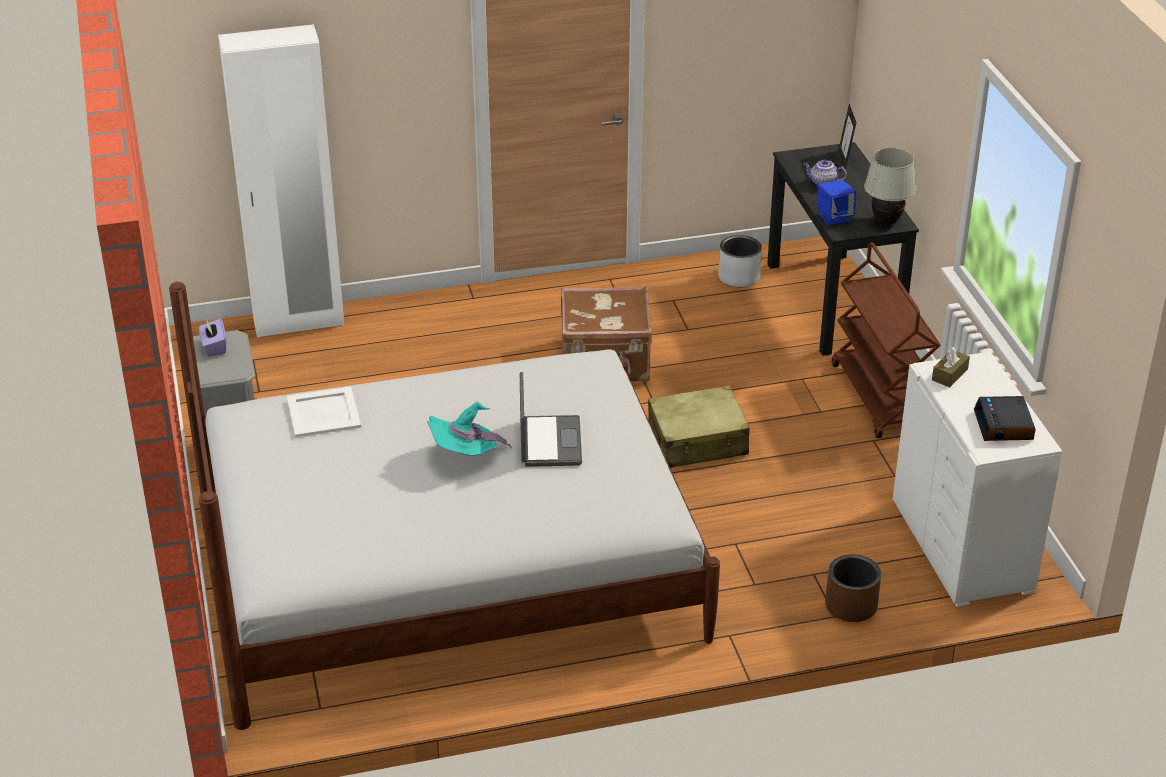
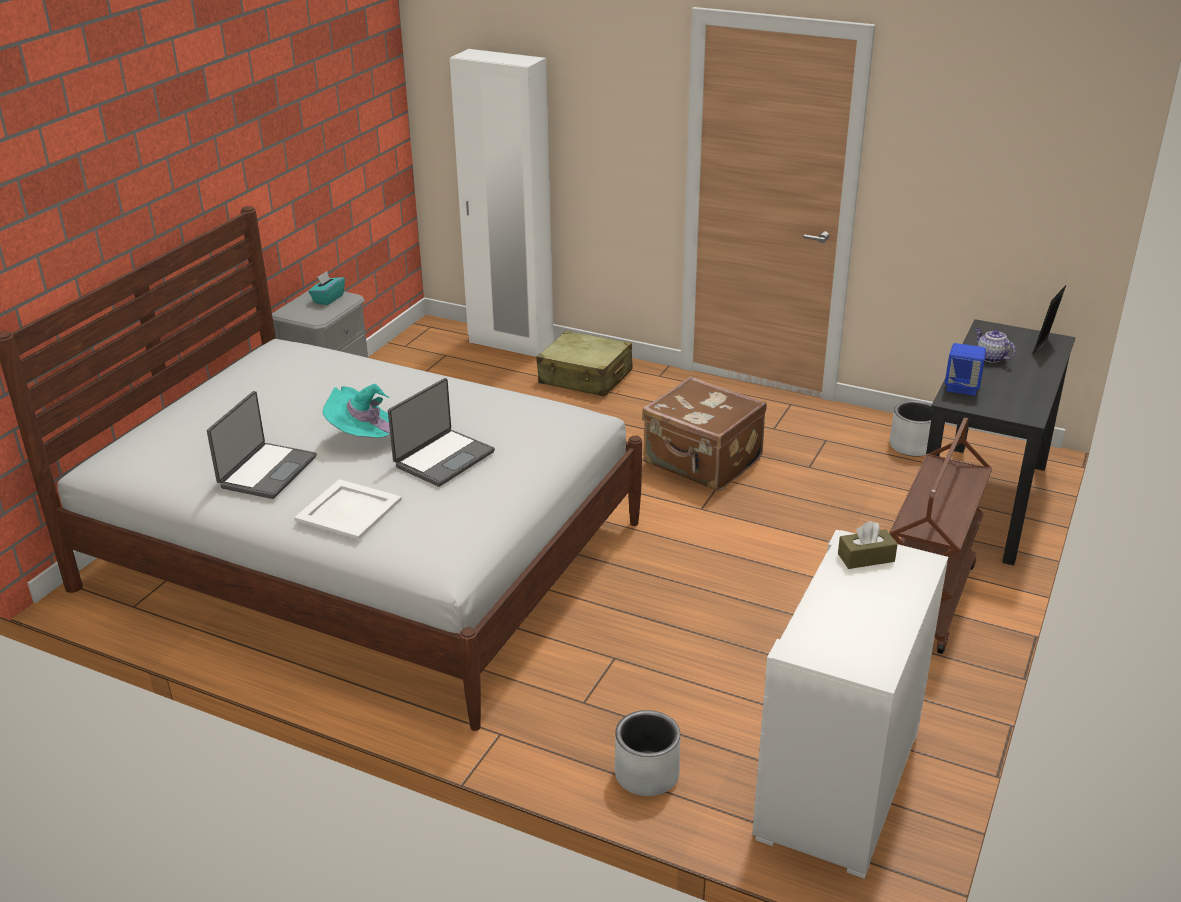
camera: 40 degrees right, 5 degrees down
purple tissue box [199,319,226,356] -> turquoise tissue box [308,271,345,305]
white tray [287,387,361,437] -> white tray moved to [294,479,402,540]
beige suitcase [648,385,750,468] -> beige suitcase moved to [537,331,633,397]
brown planter [825,554,881,622] -> grey planter [615,710,680,796]
white table lamp [864,148,917,225] -> none
alarm clock [974,396,1036,441] -> none
none -> laptop [207,391,317,499]

